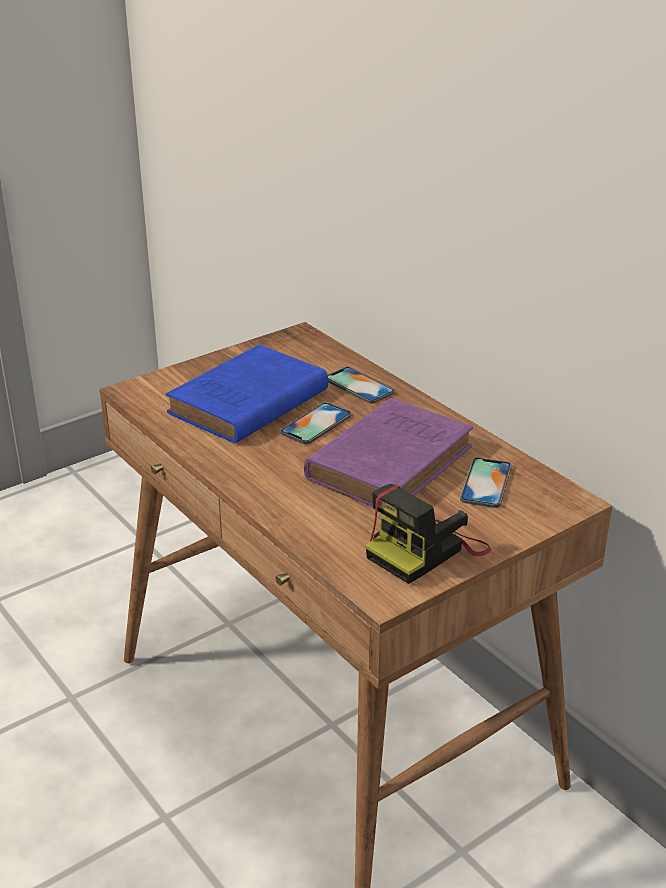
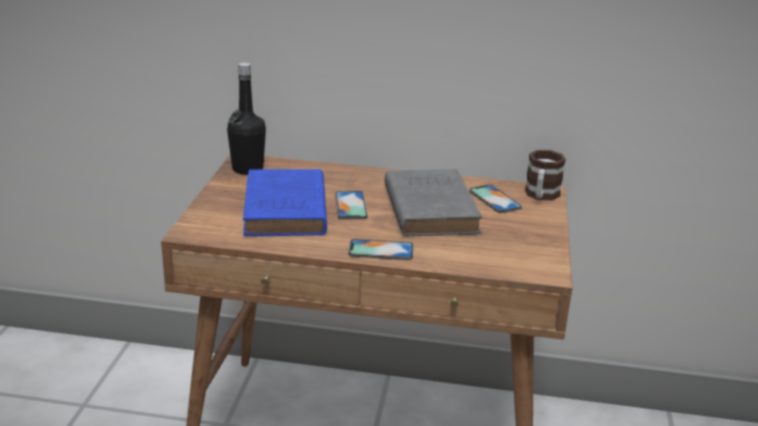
camera: 45 degrees left, 5 degrees down
purple book [304,398,473,507] -> grey book [384,169,482,237]
phone [328,367,395,404] -> phone moved to [348,239,414,260]
camera [366,484,491,584] -> none
none -> black bottle [227,63,266,175]
none -> mug [525,150,566,200]

